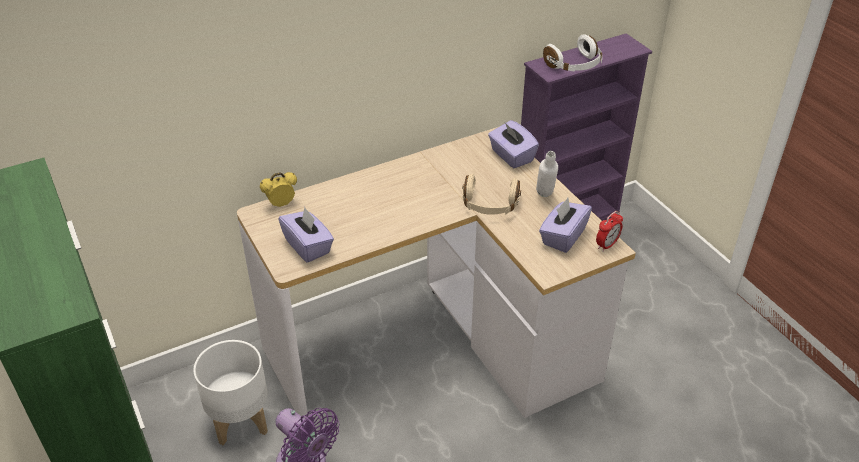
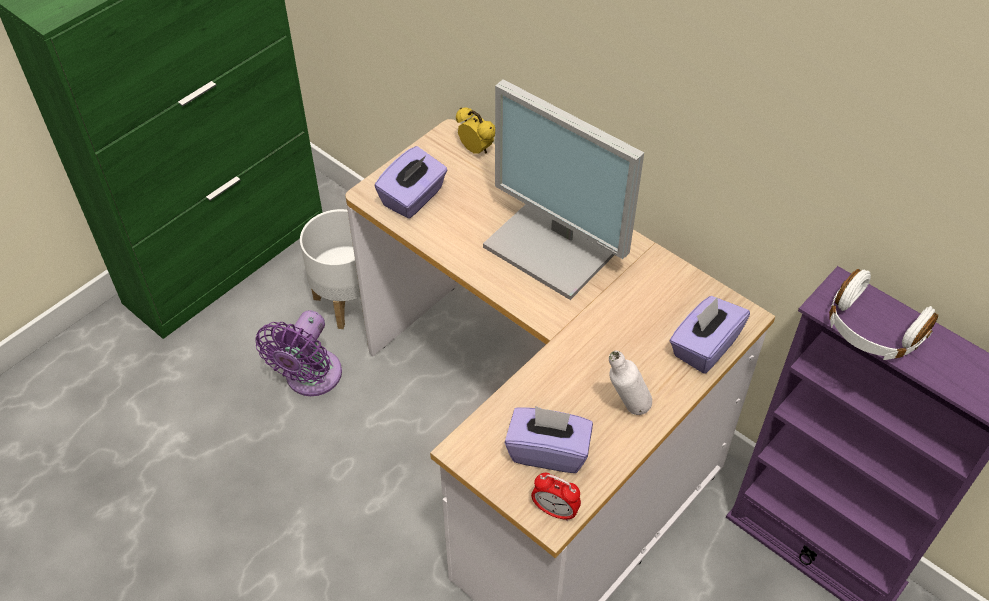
camera: 70 degrees right, 10 degrees up
beige headphones [462,174,521,215] -> none
none -> monitor [483,79,644,300]

